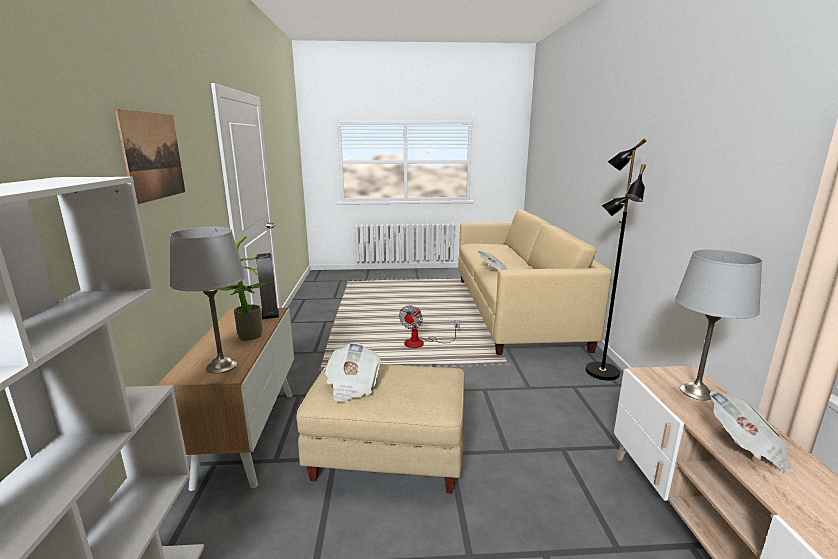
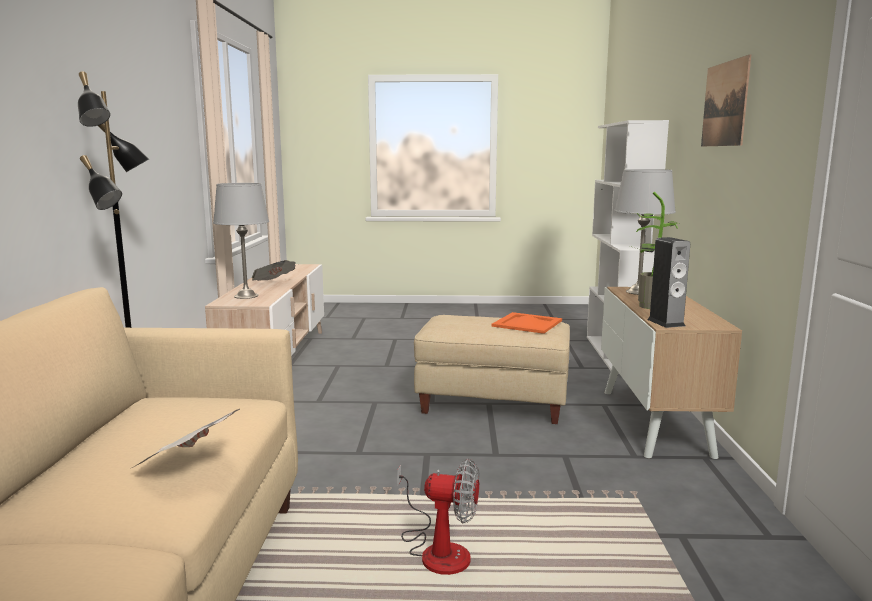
camera: 175 degrees left, 5 degrees down
newspaper [324,343,381,402] -> orange tray [492,312,562,334]
fan [399,305,460,348] -> fan turned 75 degrees clockwise [397,459,480,575]

